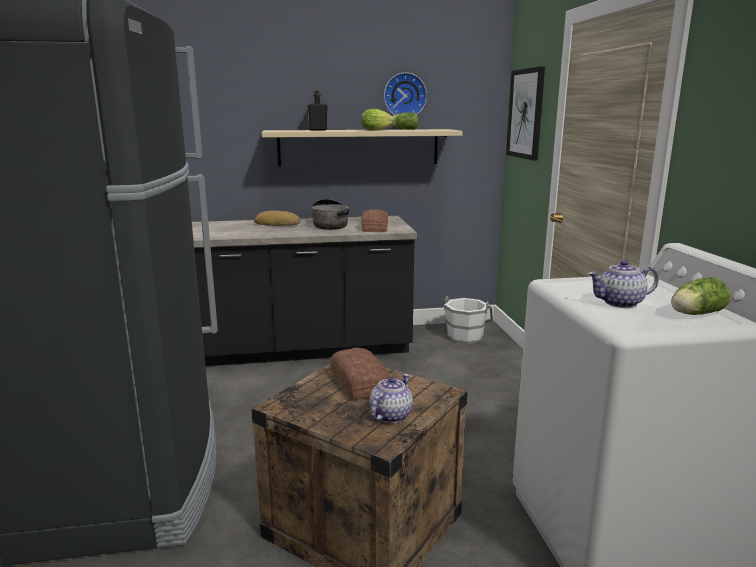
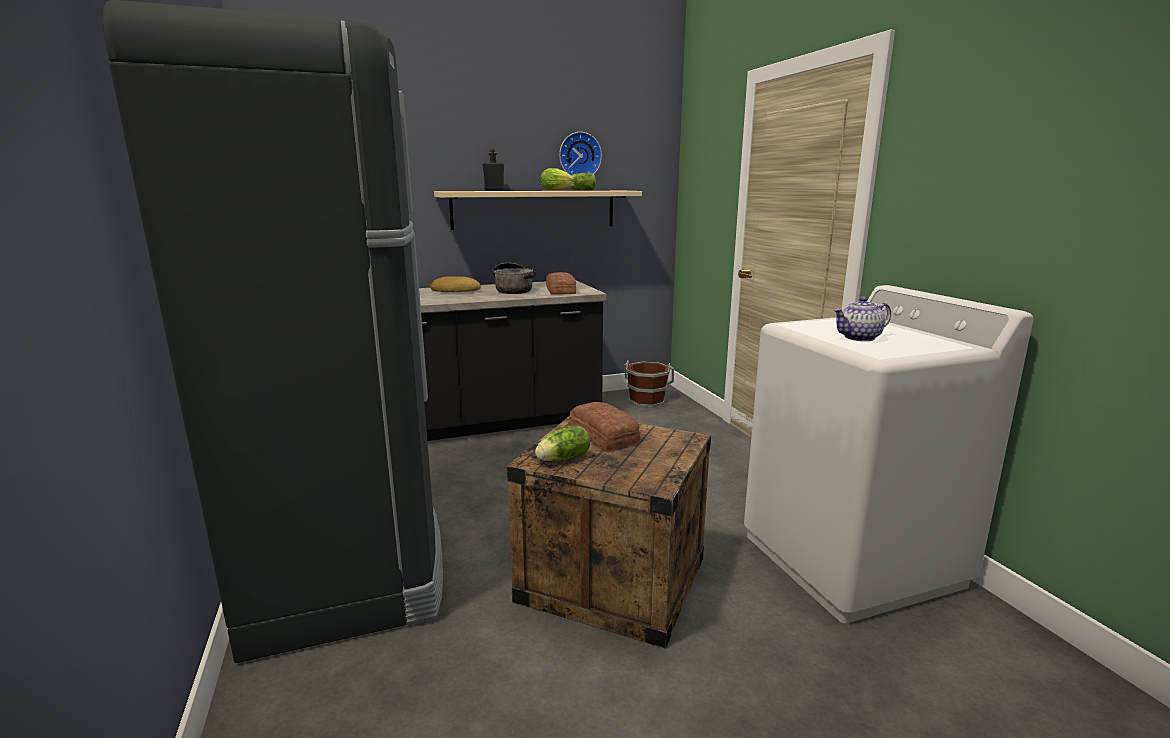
camera: 10 degrees left, 0 degrees up
teapot [370,374,413,423] -> none
white bucket [443,296,493,344] -> brown bucket [624,360,674,407]
picture [506,66,545,161] -> none
lettuce [671,277,730,315] -> lettuce moved to [535,425,590,462]

